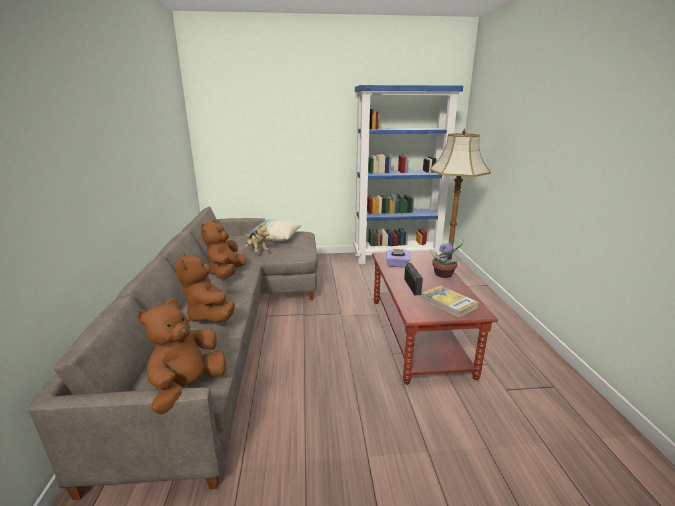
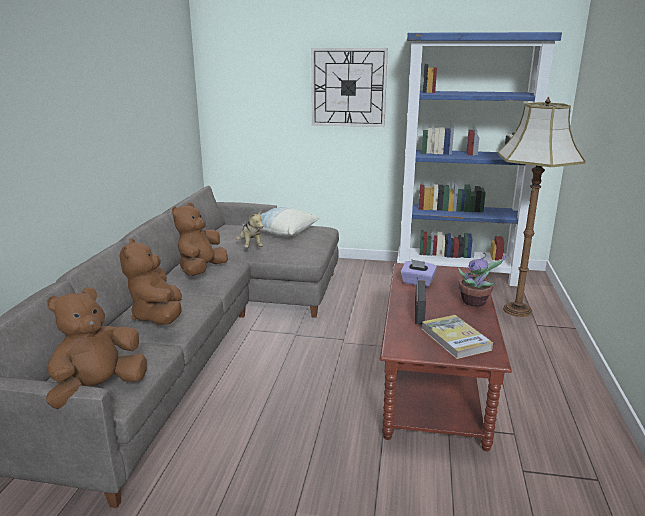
camera: 15 degrees right, 0 degrees up
none -> wall clock [311,48,388,127]

